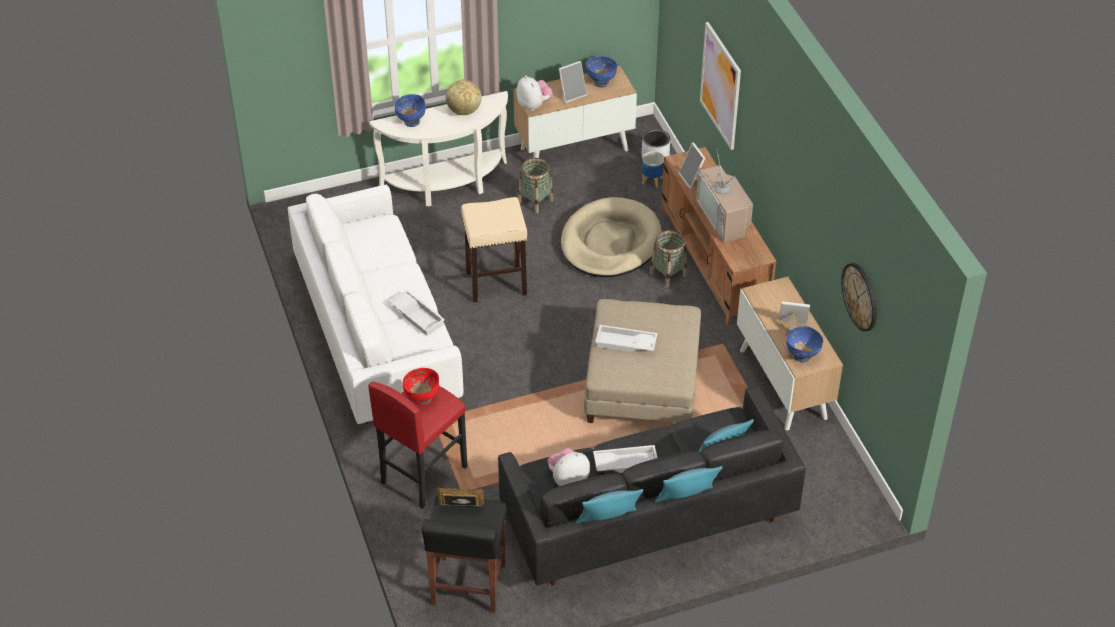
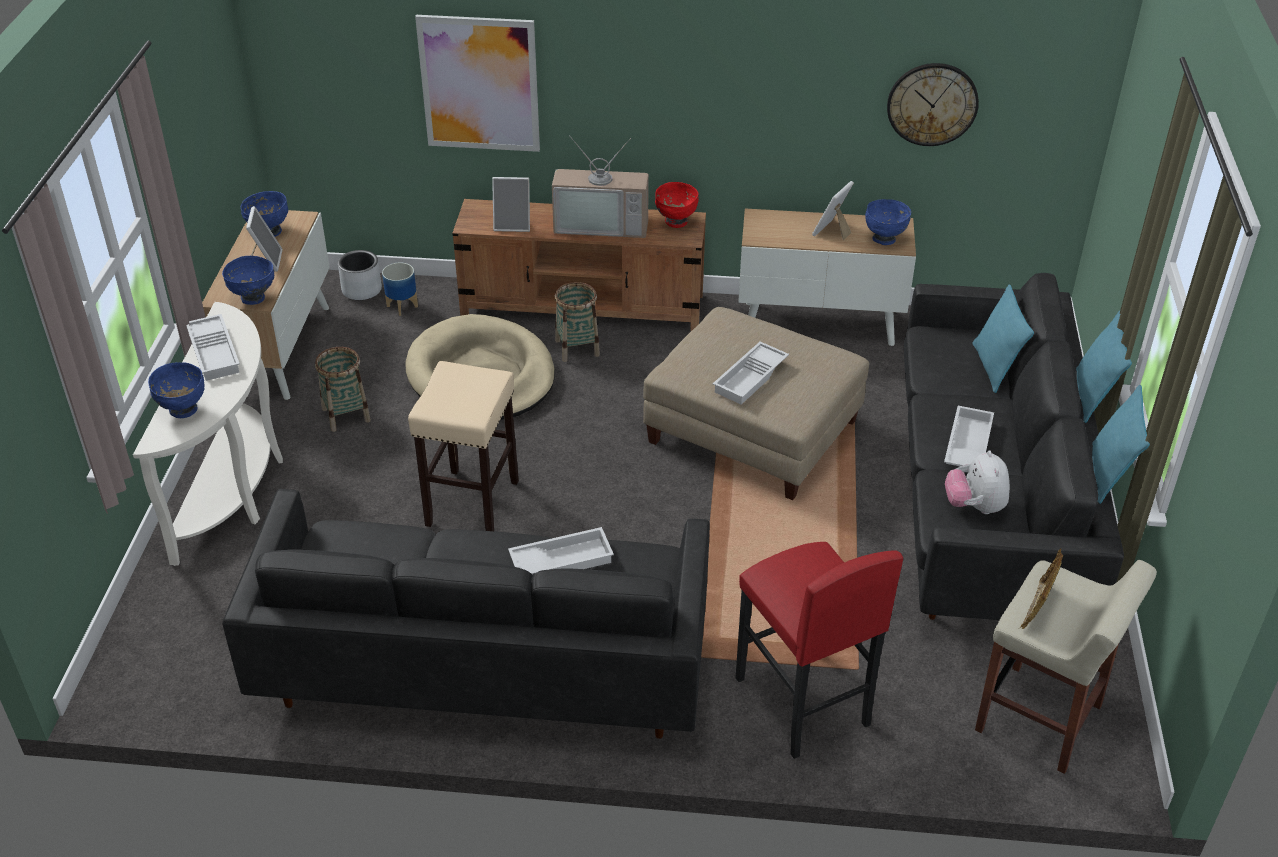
camera: 65 degrees left, 5 degrees down
white sofa [288,185,464,424] -> black sofa [222,489,710,739]
red bowl [403,368,439,405] -> red bowl moved to [655,182,699,228]
black stool [422,496,507,613] -> beige stool [975,560,1157,774]
globe [446,80,482,115] -> white tray [186,314,240,381]
plush toy [517,75,553,111] -> blue bowl [222,256,274,305]

